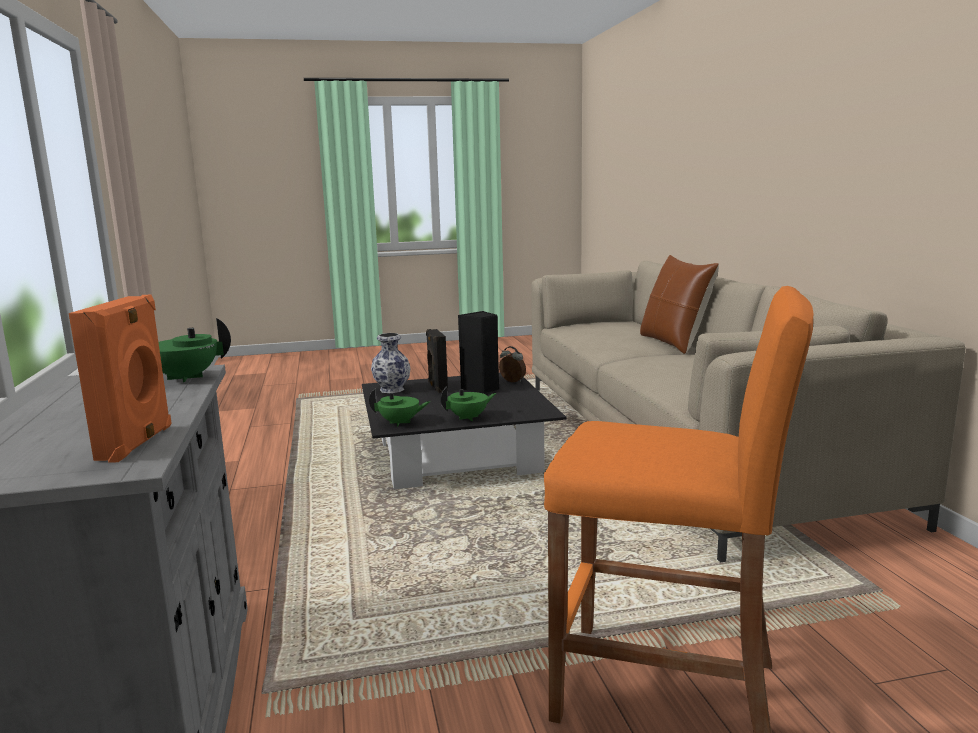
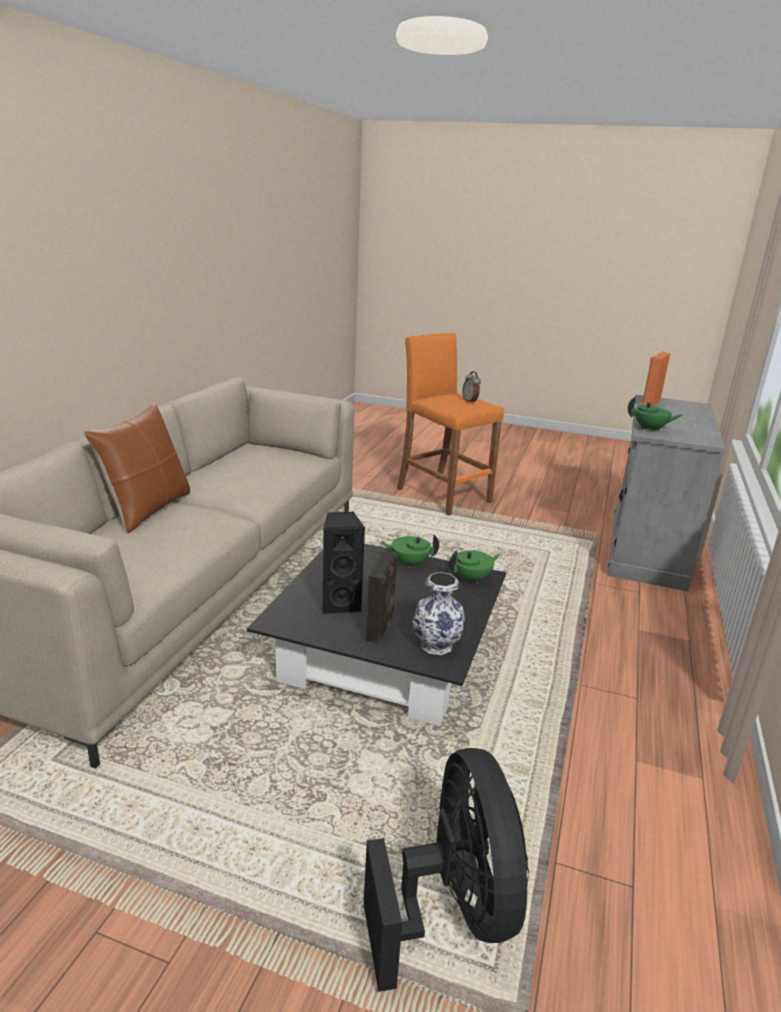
camera: 150 degrees left, 10 degrees up
green teapot [369,388,430,427] -> green teapot turned 120 degrees clockwise [449,550,501,584]
alarm clock [499,346,526,383] -> alarm clock moved to [463,371,481,404]
none -> black fan [364,748,529,992]

